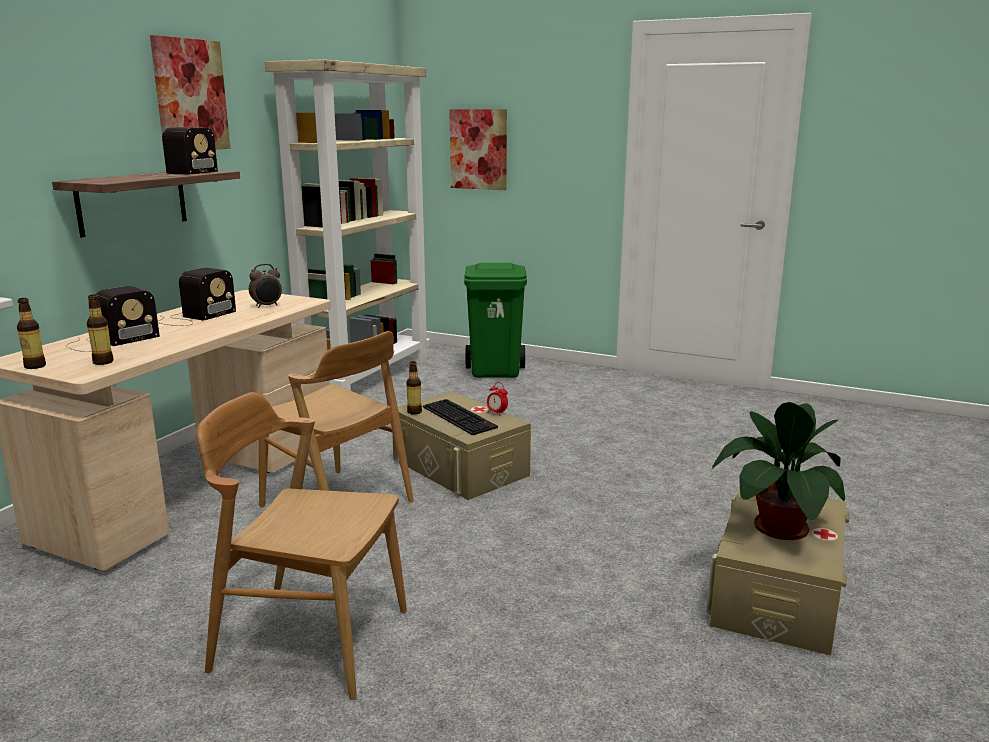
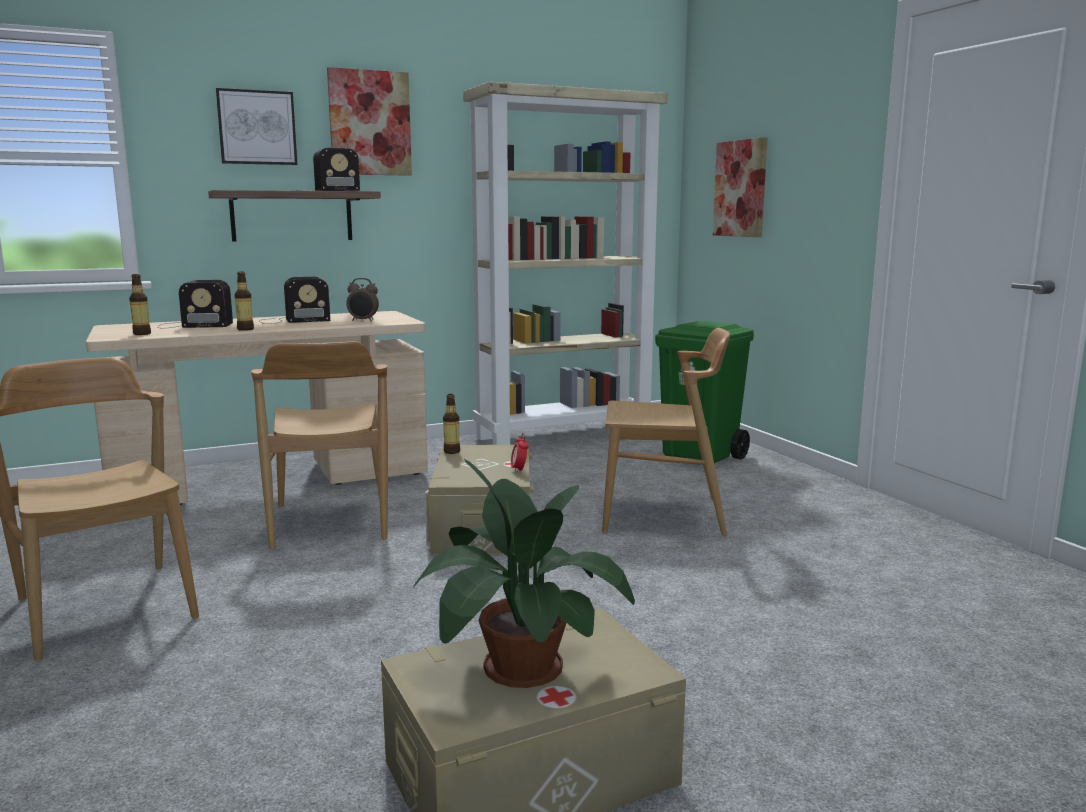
camera: 40 degrees right, 5 degrees down
bottle [17,298,46,369] -> bottle moved to [235,272,254,331]
keyboard [423,399,498,435] -> none
none -> picture [216,88,297,165]
none -> brown chair [602,328,730,537]

